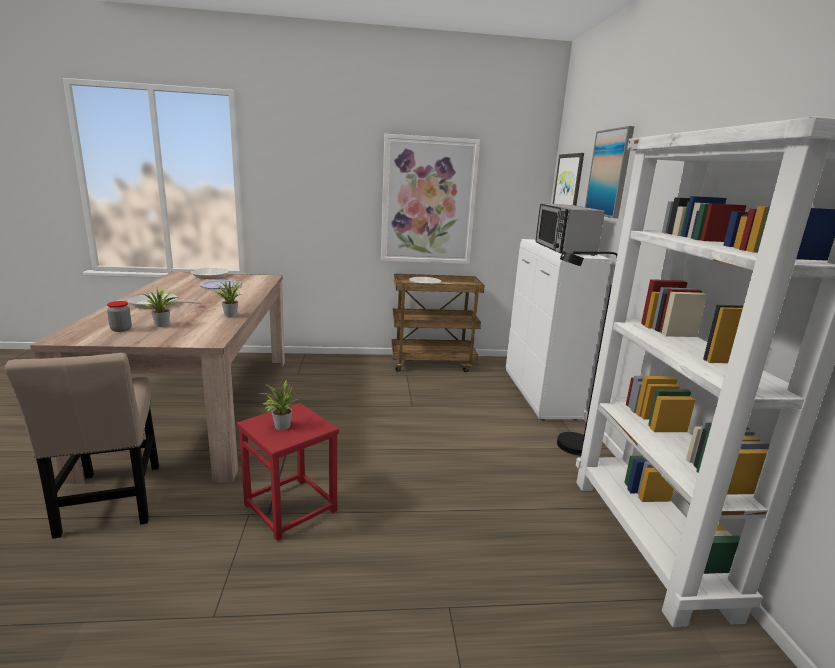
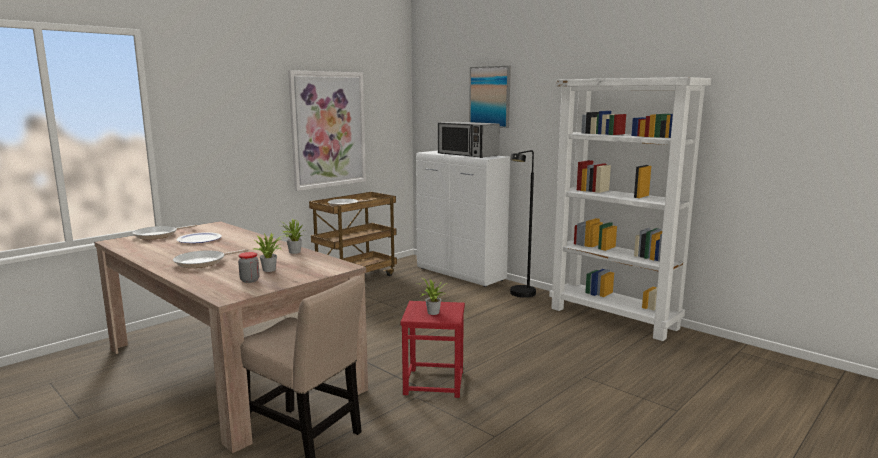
camera: 40 degrees left, 5 degrees down
picture [553,153,584,206] -> none

